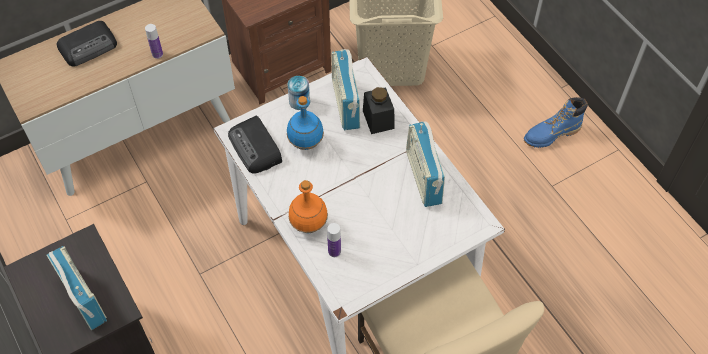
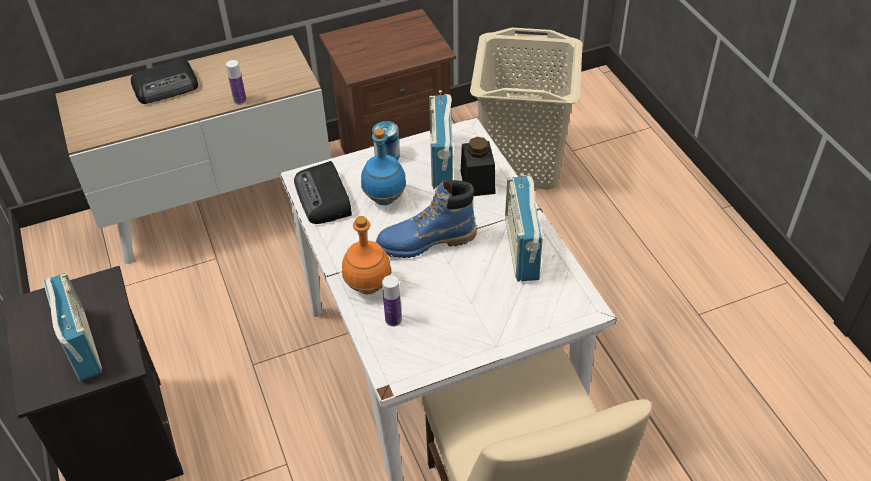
camera: 10 degrees right, 10 degrees down
blue boot [524,97,588,148] -> blue boot moved to [375,180,477,258]

